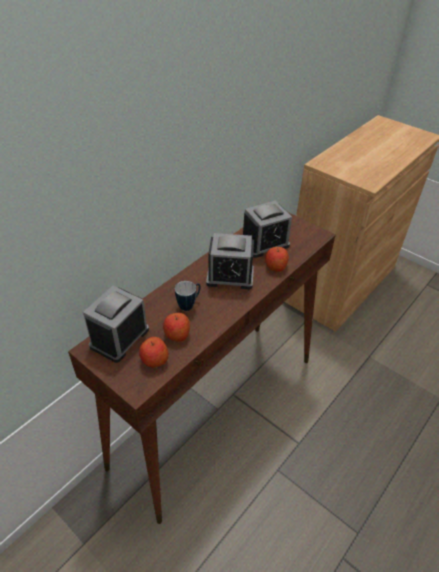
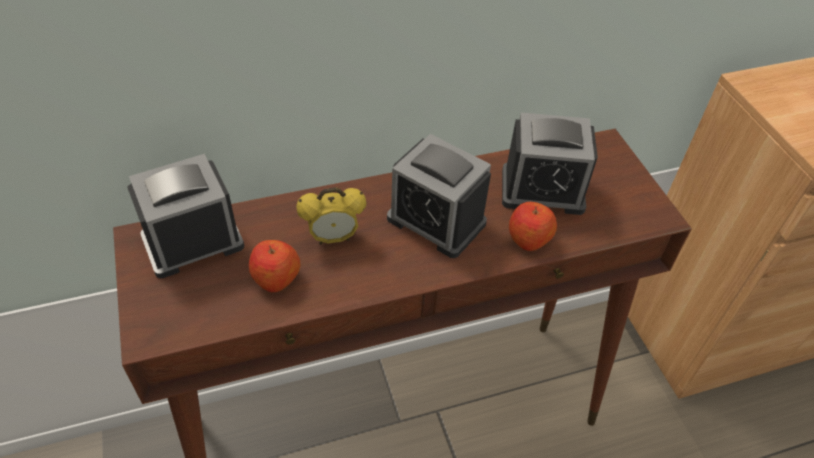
camera: 30 degrees right, 5 degrees up
apple [139,337,168,367] -> none
mug [175,281,201,311] -> alarm clock [296,187,366,245]

